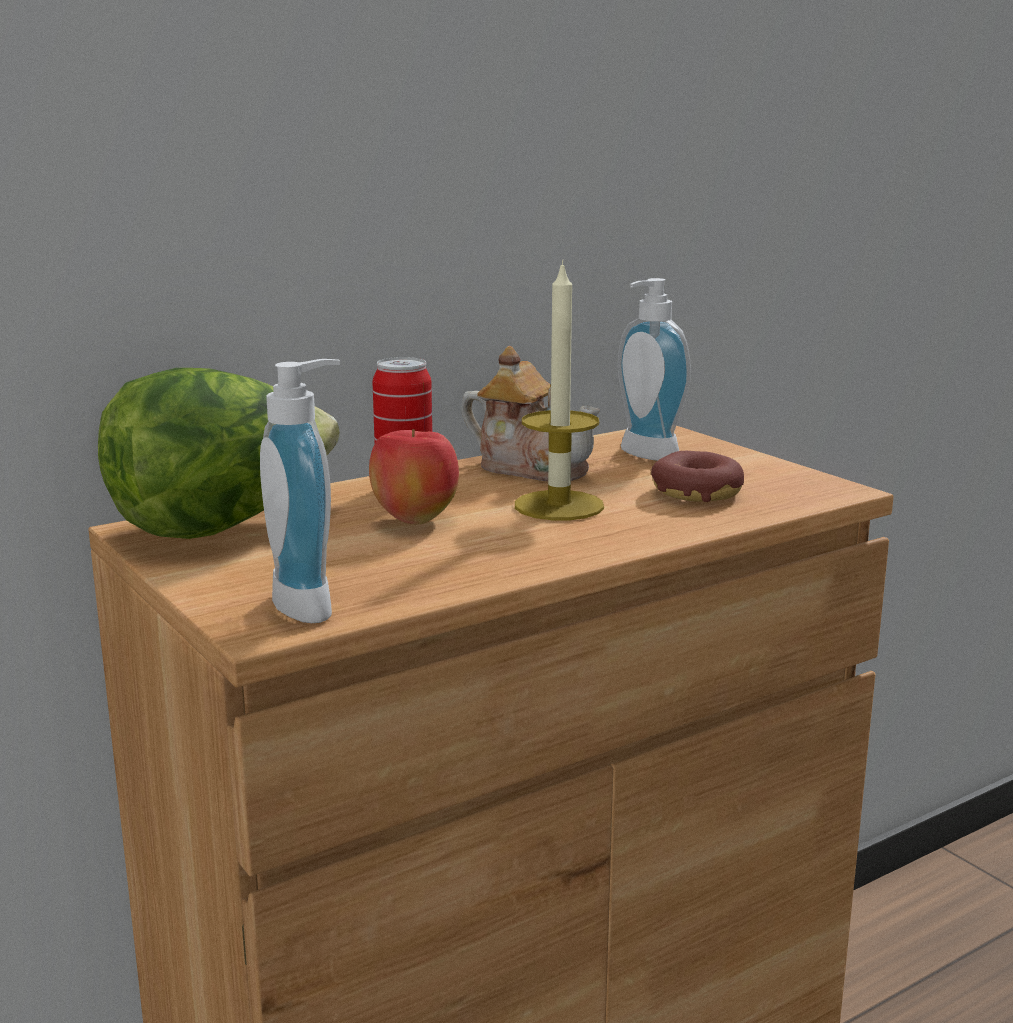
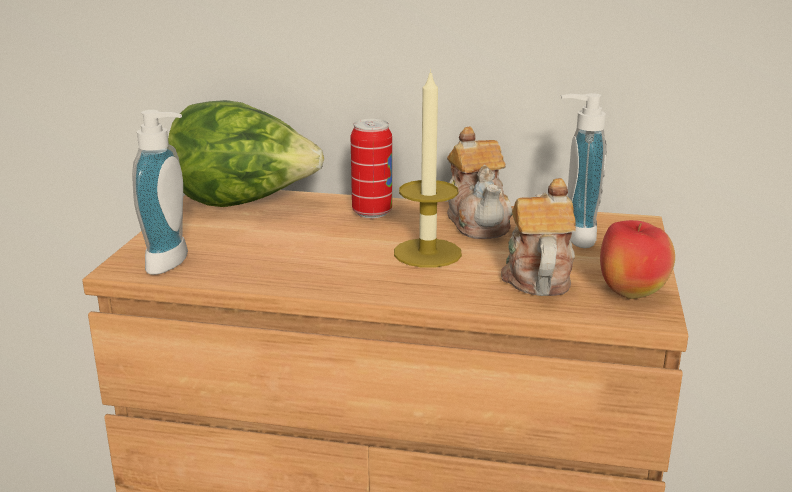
camera: 45 degrees right, 5 degrees up
apple [369,429,459,524] -> apple moved to [600,220,675,299]
donut [651,451,744,502] -> teapot [501,178,576,296]

